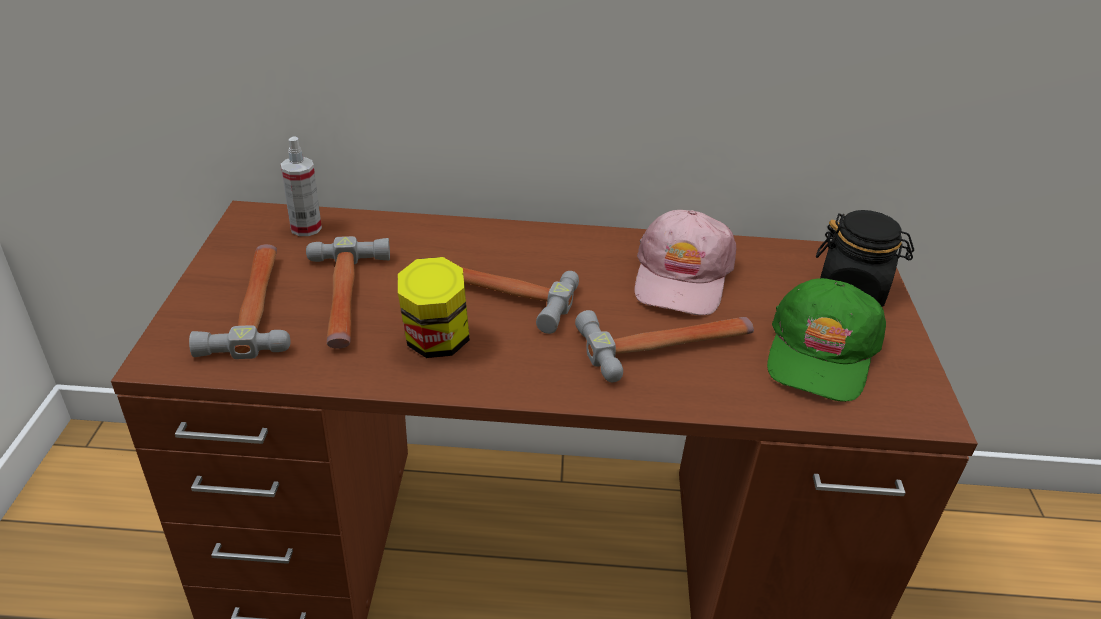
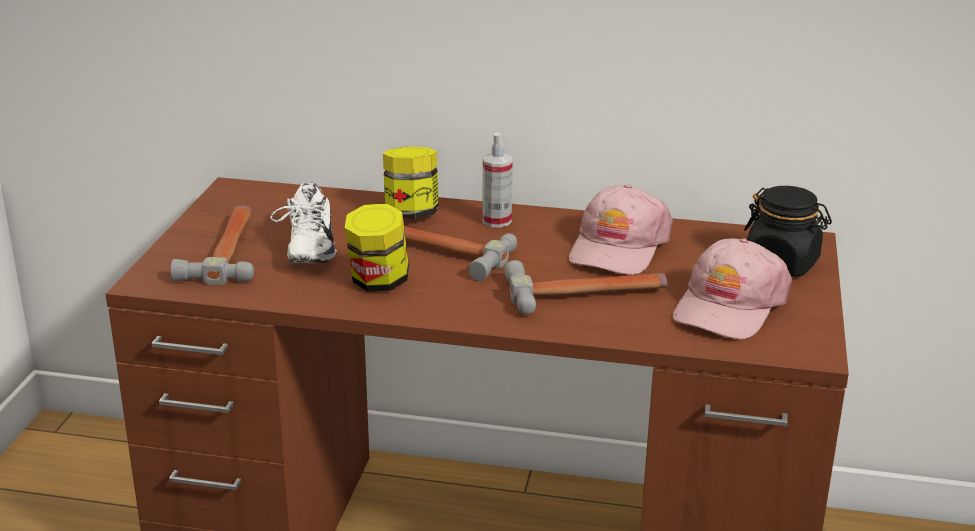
camera: 10 degrees right, 10 degrees down
spray bottle [281,137,322,236] -> spray bottle moved to [482,133,513,228]
hammer [306,236,390,348] -> white shoe [270,182,337,263]
green cap [767,278,886,402] -> pink cap [673,238,792,339]
none -> jar [383,147,439,218]

